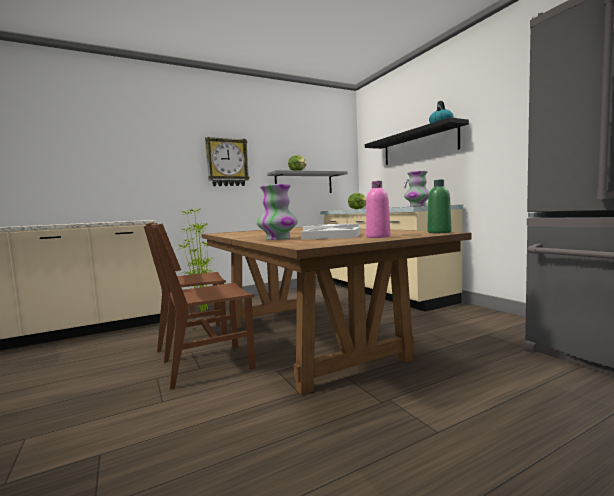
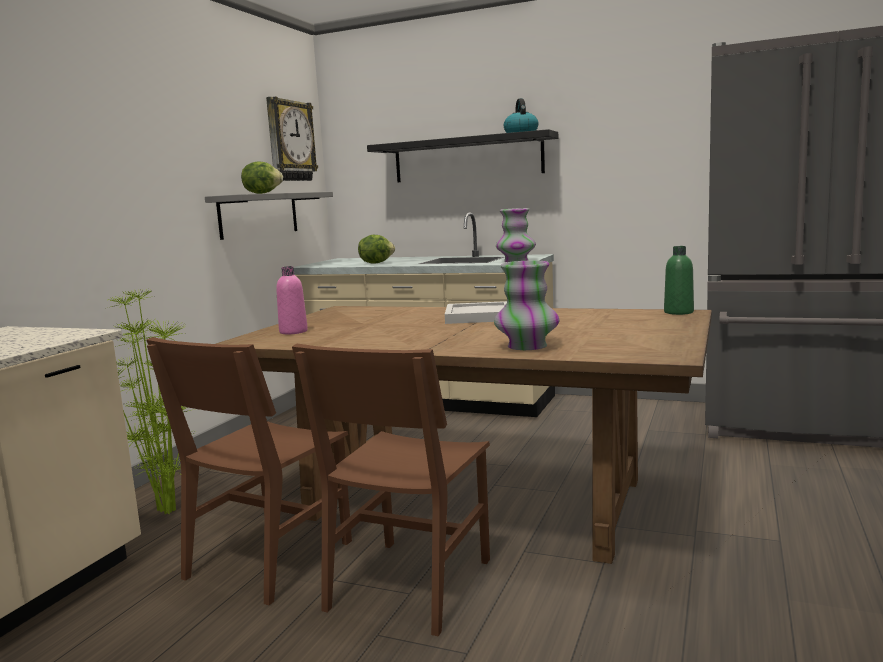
camera: 40 degrees left, 5 degrees up
wall clock [205,137,250,186] -> wall clock moved to [266,96,318,181]
white tray [301,227,360,239] -> none
pink bottle [366,181,390,238] -> pink bottle moved to [276,266,308,334]

